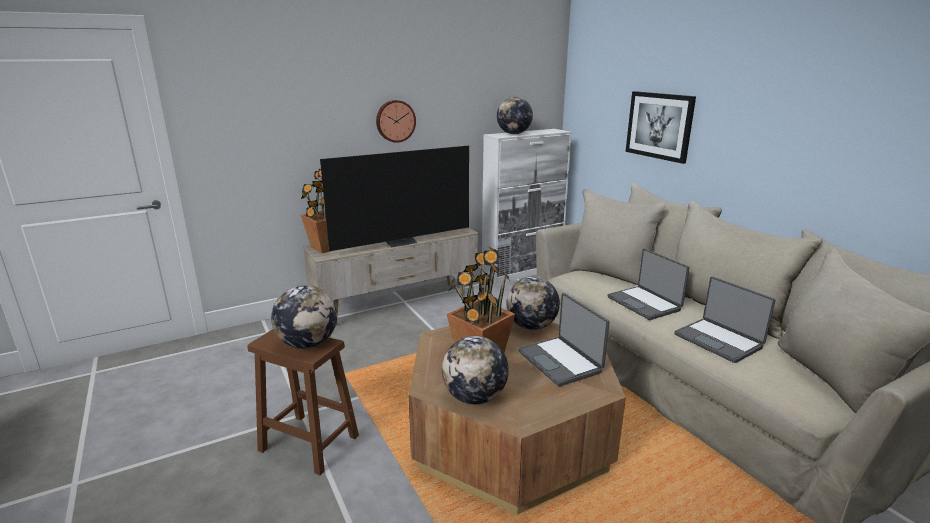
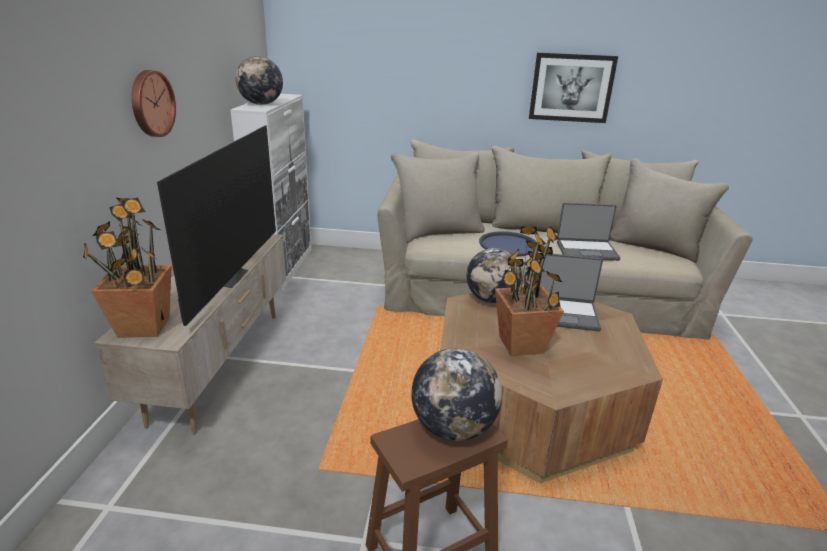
camera: 55 degrees left, 5 degrees up
globe [442,336,509,405] -> none
laptop [607,248,689,320] -> blue tray [479,231,537,256]
picture [626,91,696,164] -> picture moved to [529,53,618,123]

